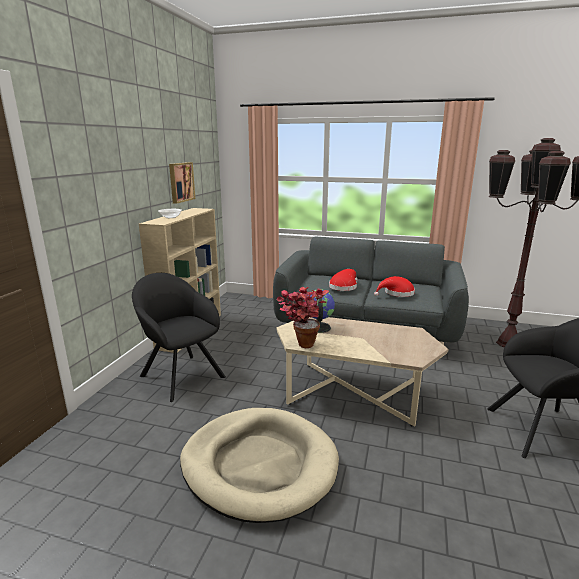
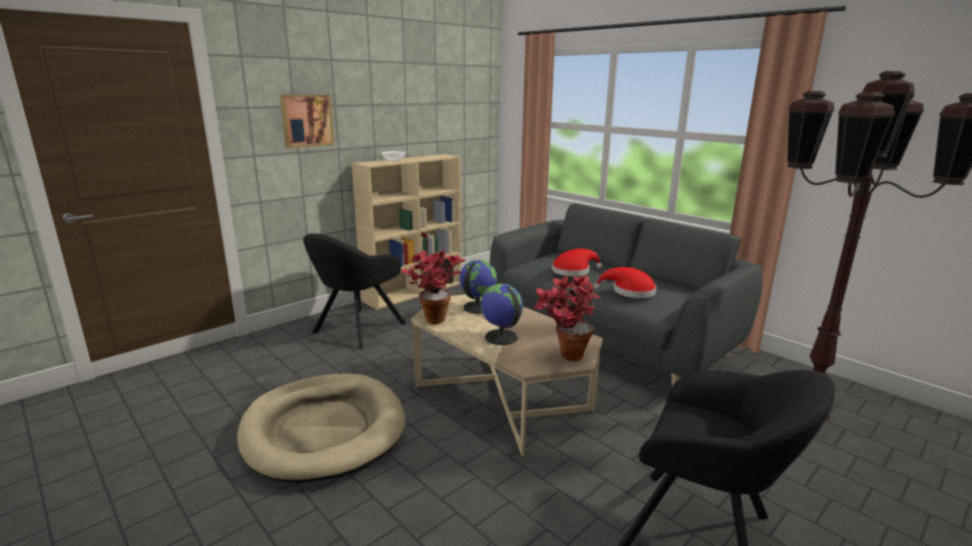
camera: 30 degrees right, 0 degrees up
black armchair [132,273,226,402] -> black armchair turned 135 degrees counterclockwise [303,233,407,349]
picture [169,162,195,204] -> picture moved to [280,95,335,148]
none -> globe [480,284,524,345]
none -> potted plant [533,276,601,361]

